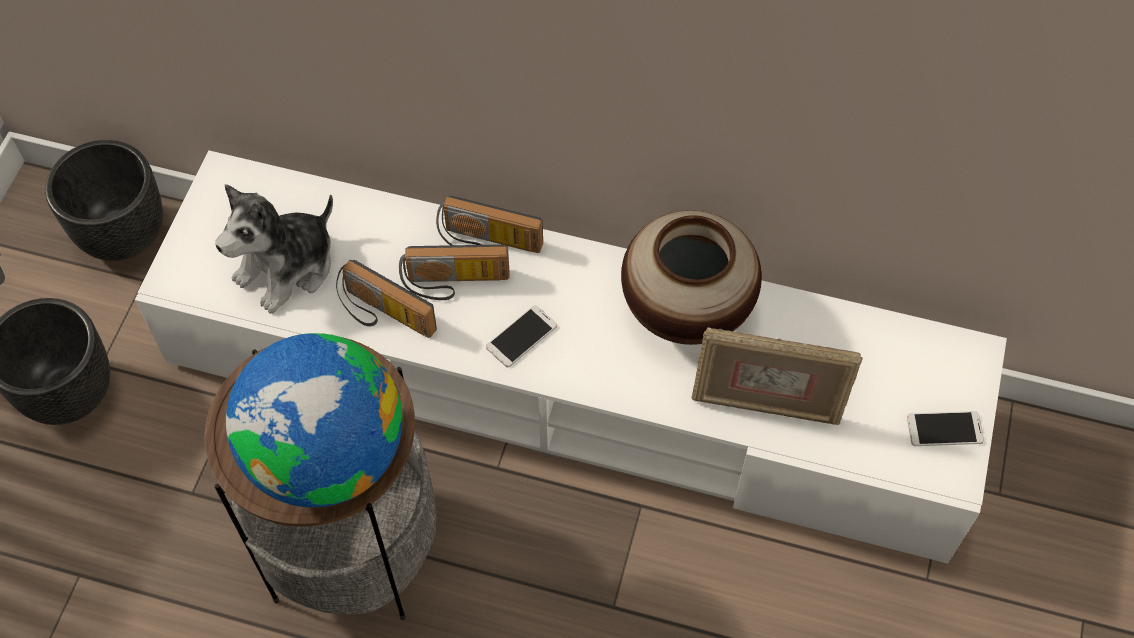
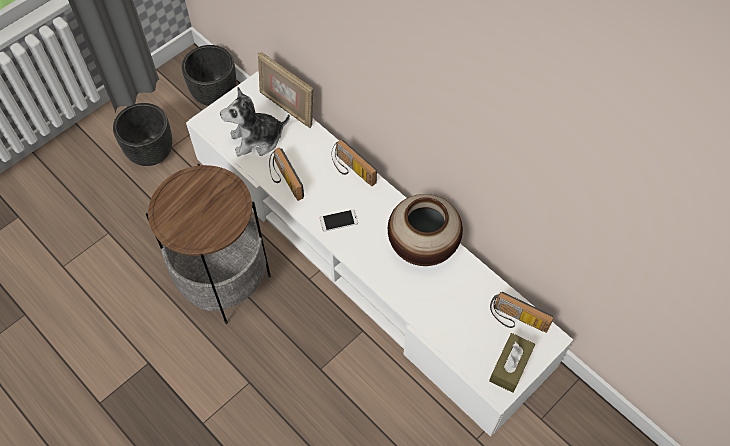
camera: 30 degrees right, 0 degrees up
globe [226,333,402,507] -> none
radio [399,244,509,300] -> radio moved to [490,292,554,333]
picture frame [691,327,863,425] -> picture frame moved to [258,52,313,128]
phone [907,411,984,446] -> brown tissue box [489,333,535,393]

